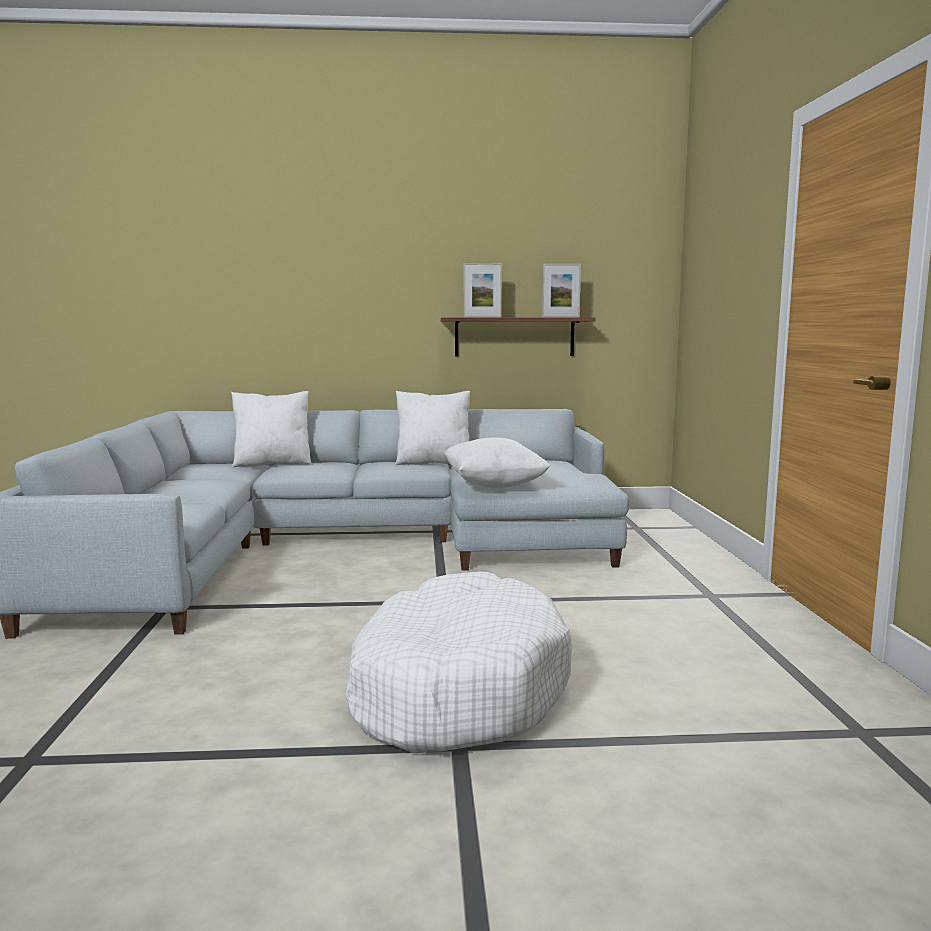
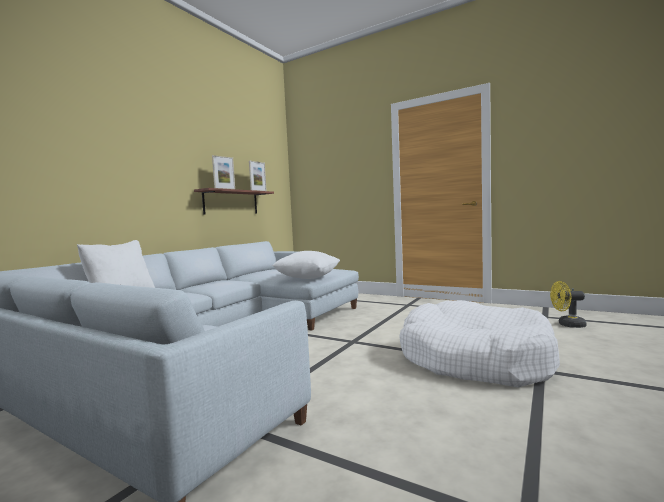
camera: 55 degrees left, 5 degrees down
white pillow [395,391,470,465] -> none
none -> yellow fan [550,281,587,328]

